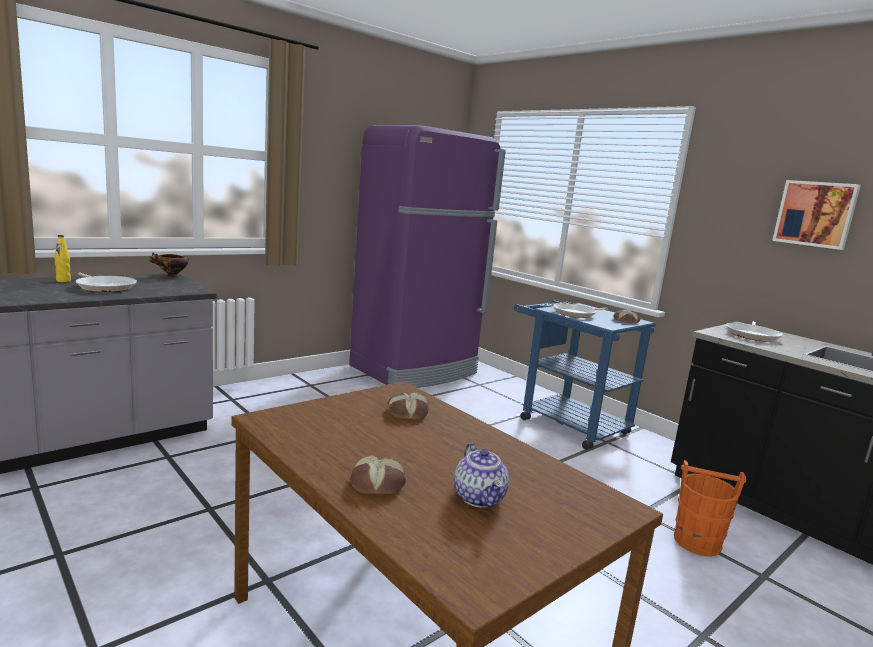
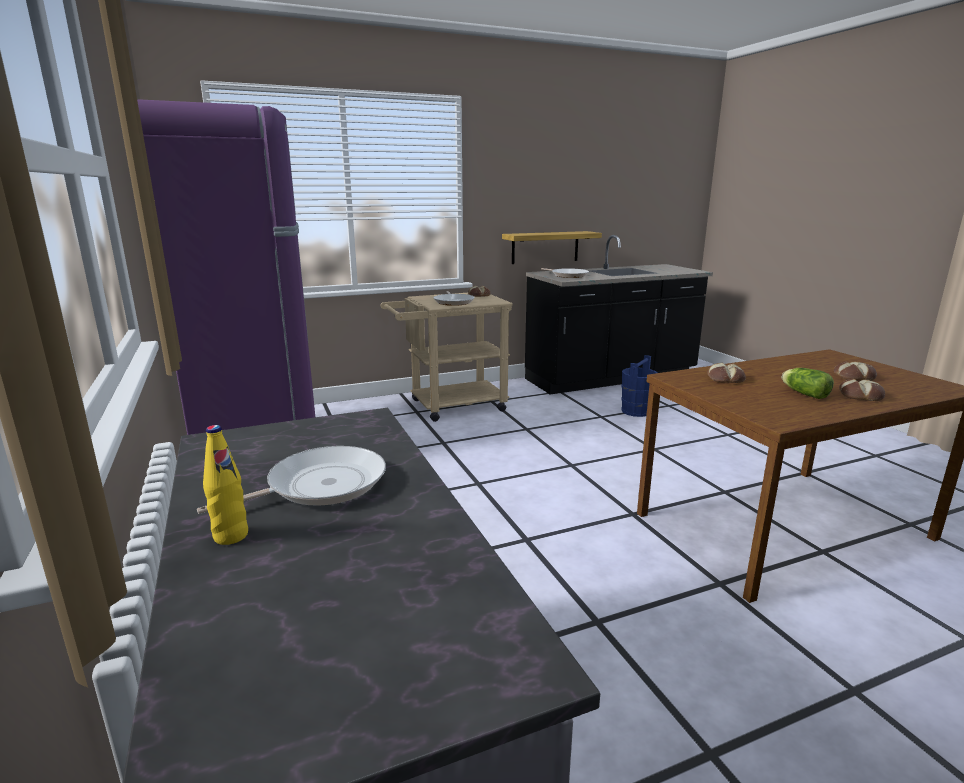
camera: 70 degrees left, 5 degrees up
bowl [150,253,189,277] -> none
teapot [454,443,509,507] -> bread [834,362,877,380]
blue cart [514,301,656,450] -> beige cart [380,293,513,422]
orange bucket [674,460,746,557] -> blue bucket [621,355,657,417]
picture [772,180,861,250] -> none
none -> shelf [502,231,602,264]
none -> lettuce [782,368,834,399]

